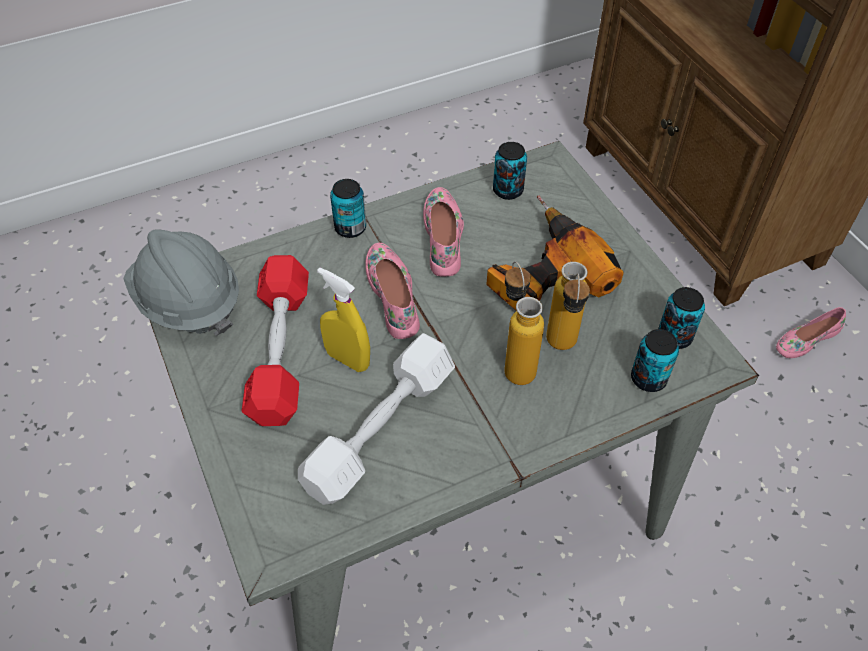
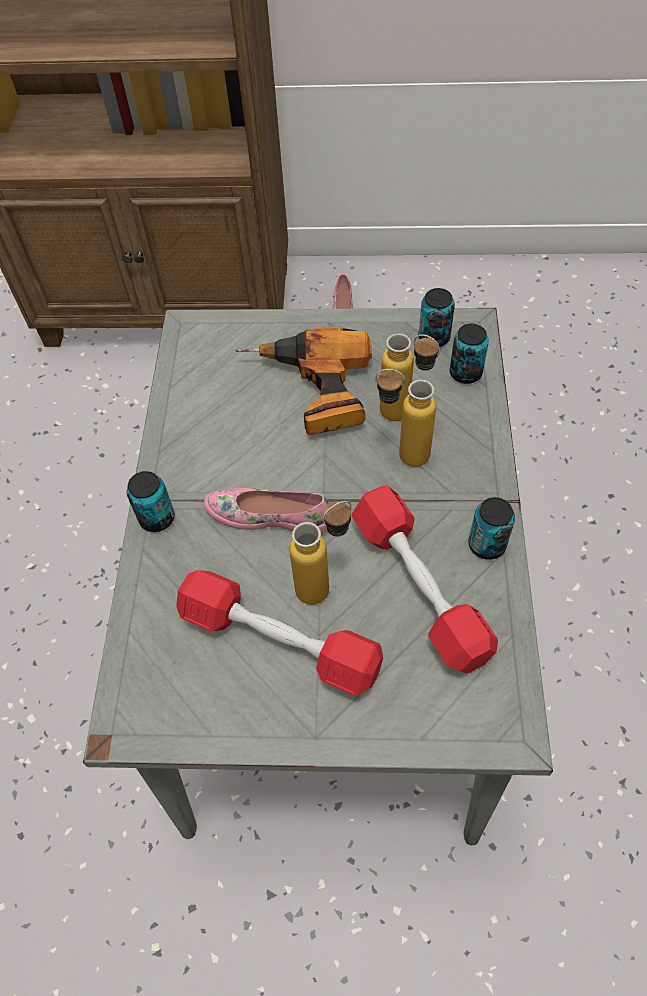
camera: 60 degrees left, 5 degrees up
grey hard hat [123,230,239,336] -> none
white dumbbell [298,333,455,505] -> red dumbbell [352,485,498,674]
yellow spray bottle [317,267,370,372] -> bottle [289,501,352,605]
pink shoe [423,187,464,277] -> none
can [493,142,527,200] -> can moved to [468,497,515,560]

